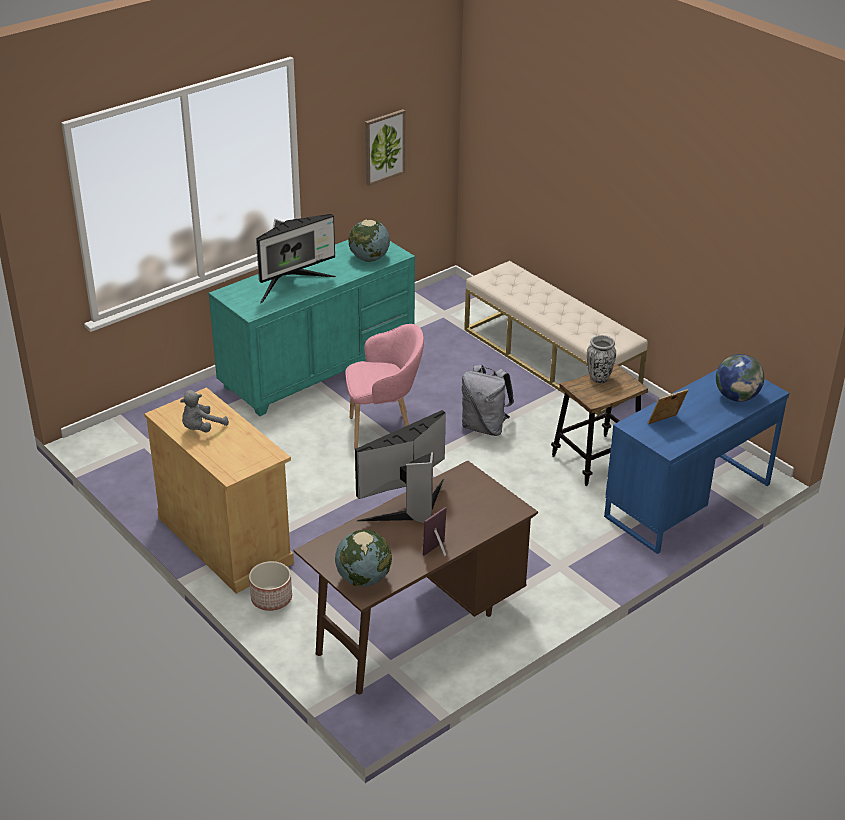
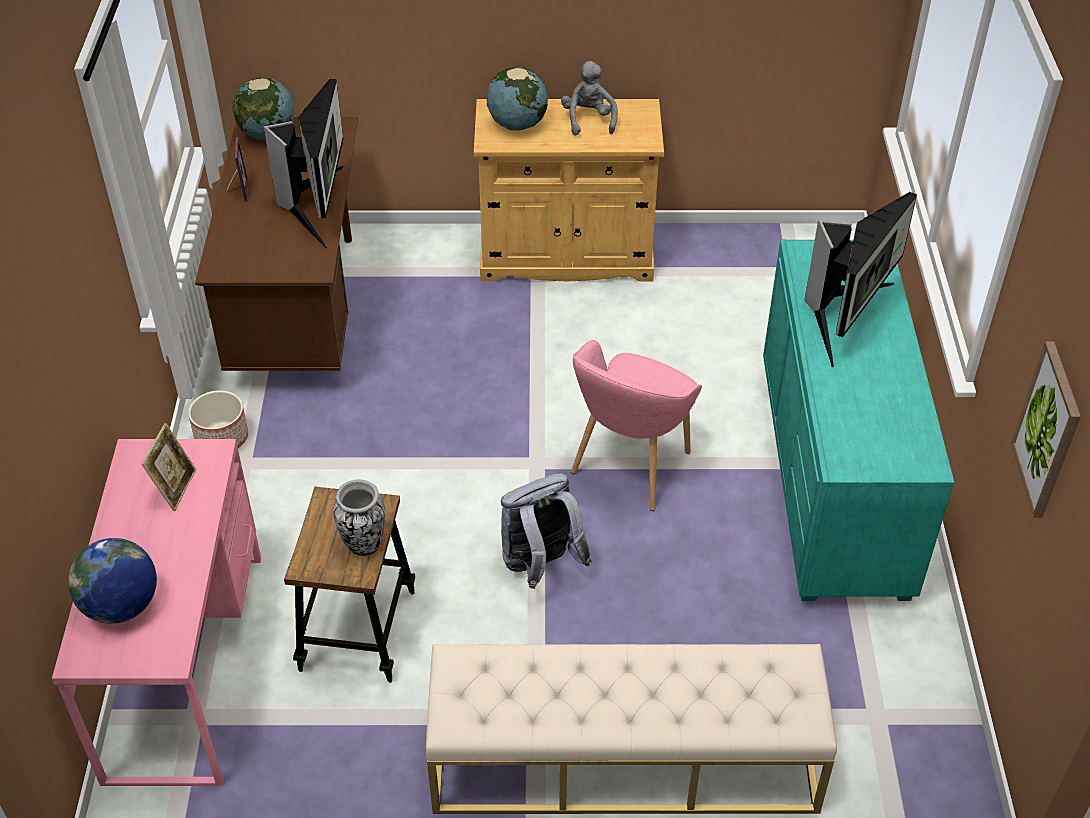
camera: 130 degrees right, 10 degrees up
planter [249,561,292,611] -> planter moved to [188,390,248,448]
monitor [256,214,336,303] -> monitor turned 150 degrees counterclockwise [805,192,917,367]
globe [348,219,390,262] -> globe moved to [486,67,548,131]
blue desk [604,370,789,554] -> pink desk [52,439,261,786]

